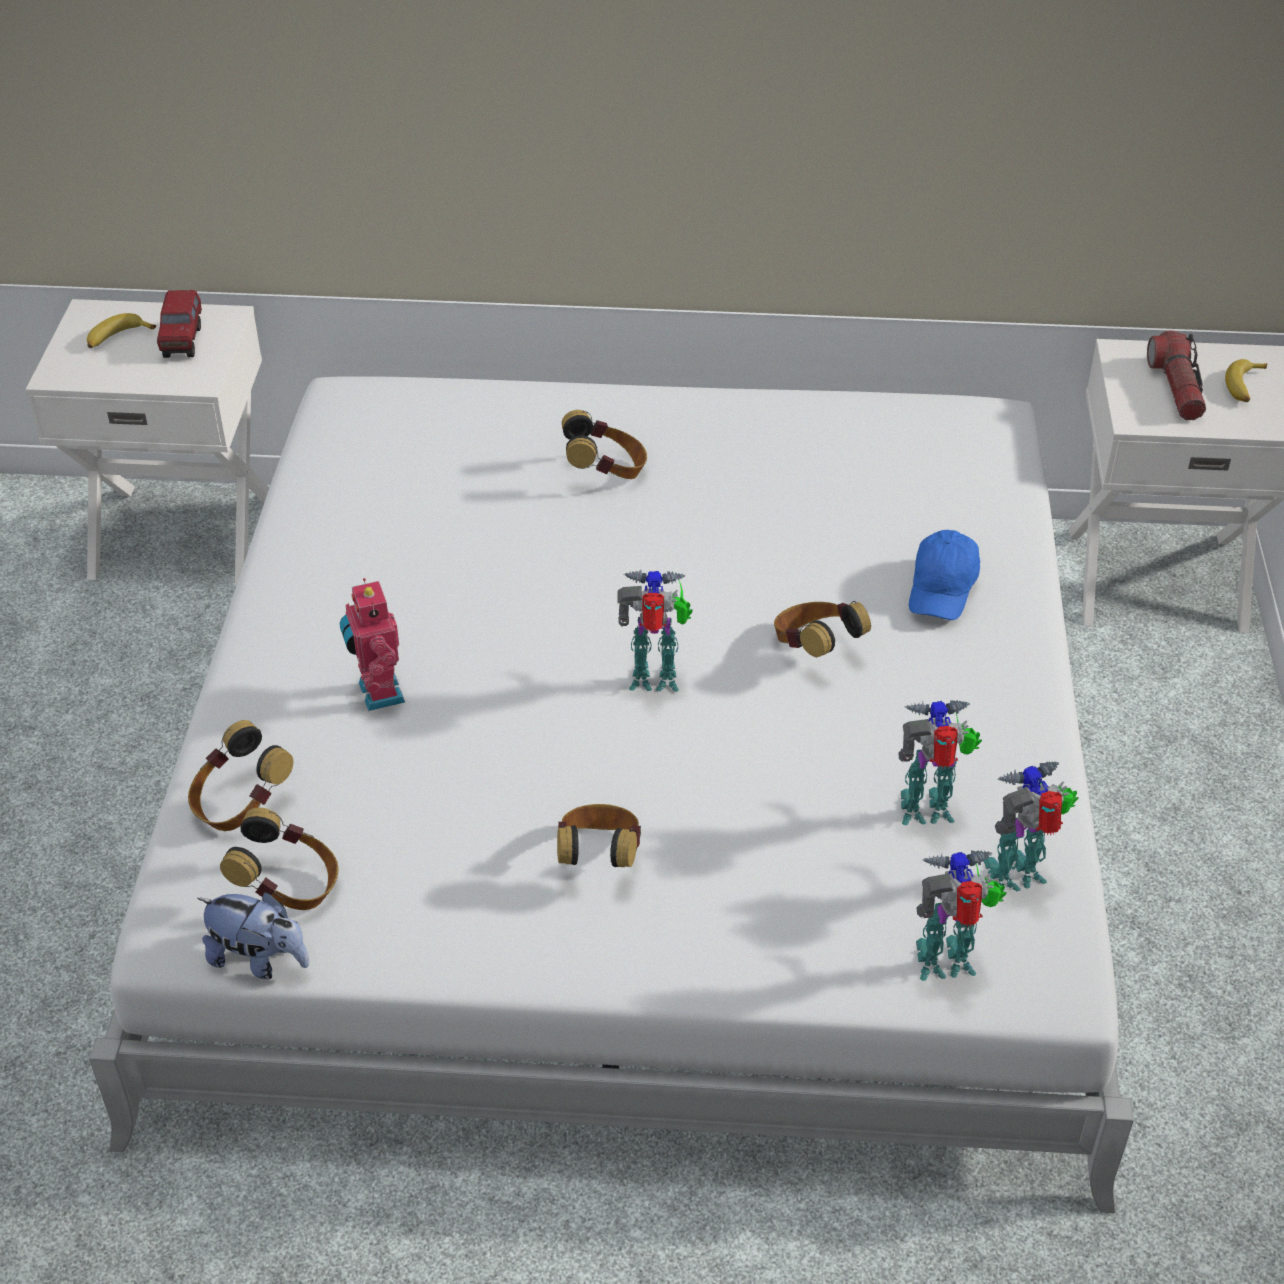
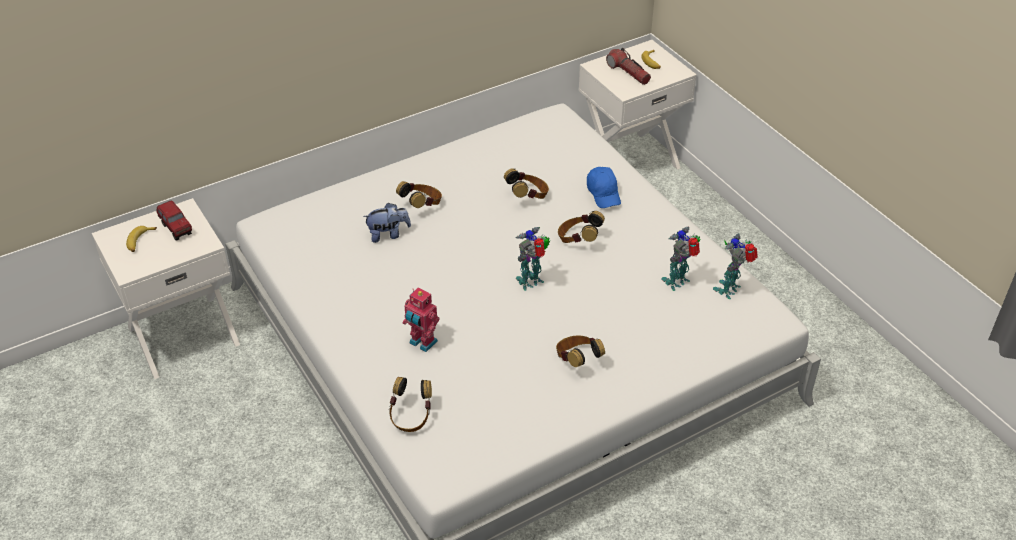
camera: 35 degrees left, 0 degrees up
plush toy [197,892,309,979] -> plush toy moved to [363,203,411,243]
headphones [220,808,338,910] -> headphones moved to [504,168,549,199]
toy robot [916,850,1007,981] -> none

